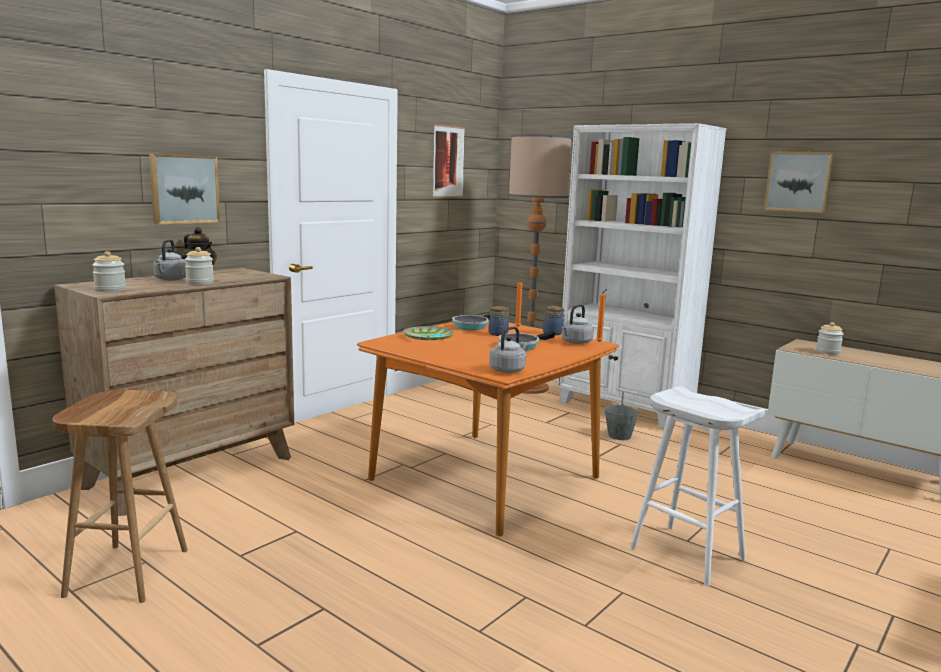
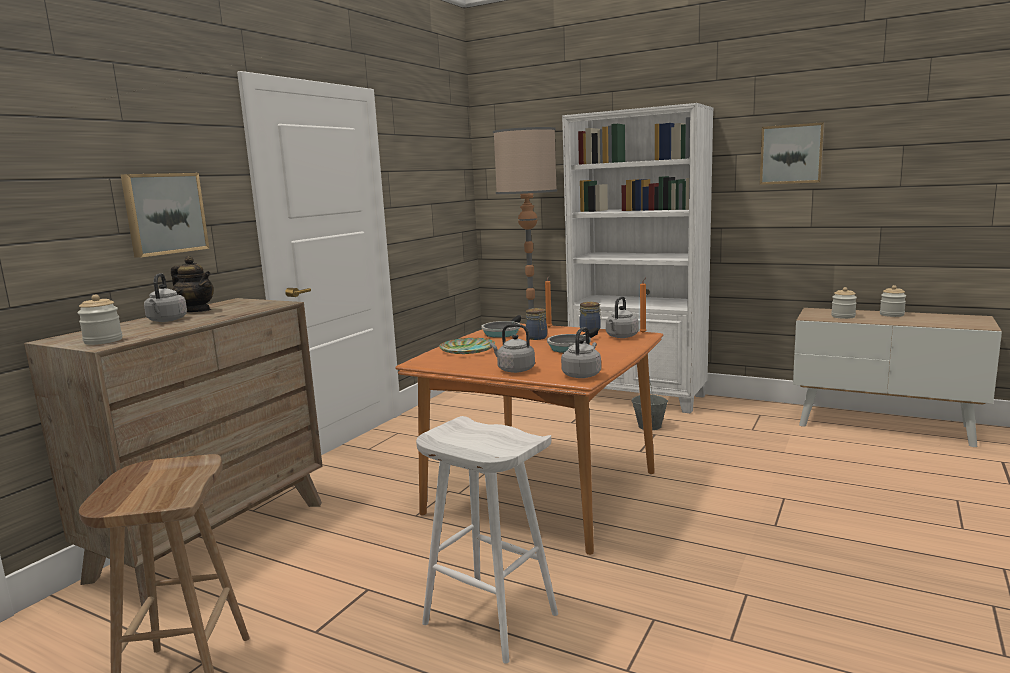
camera: 10 degrees left, 0 degrees up
jar [185,247,214,285] -> jar moved to [880,285,906,317]
picture [432,125,465,197] -> none
white stool [630,386,765,586] -> white stool moved to [416,416,558,663]
none -> grey kettle [490,324,535,373]

